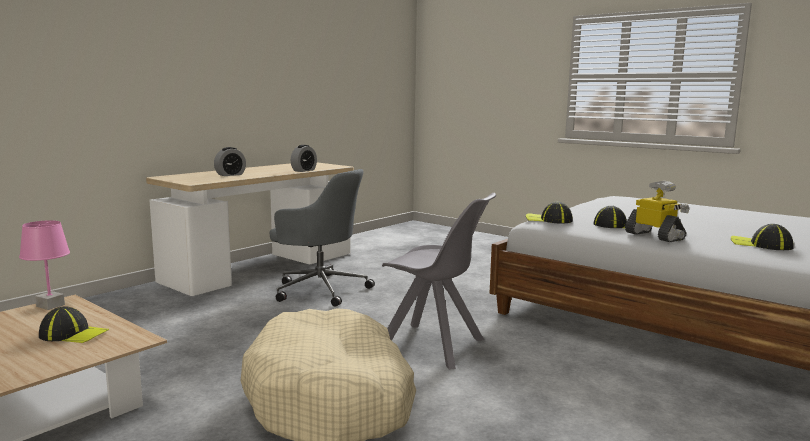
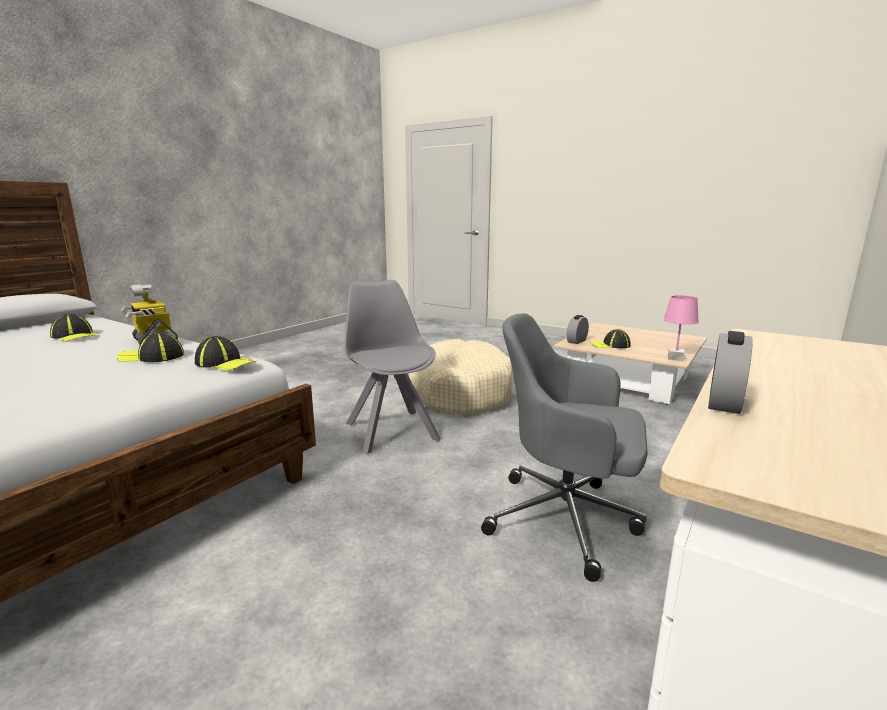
camera: 175 degrees right, 5 degrees up
alarm clock [214,147,246,176] -> alarm clock moved to [567,315,589,344]
grey chair [382,193,496,370] -> grey chair turned 45 degrees clockwise [344,280,441,454]

